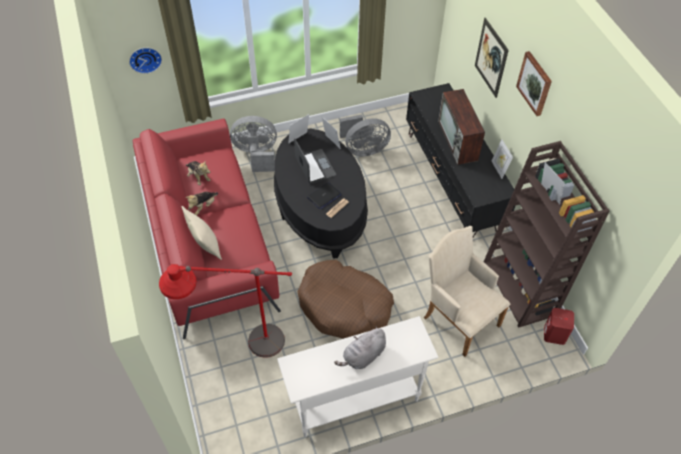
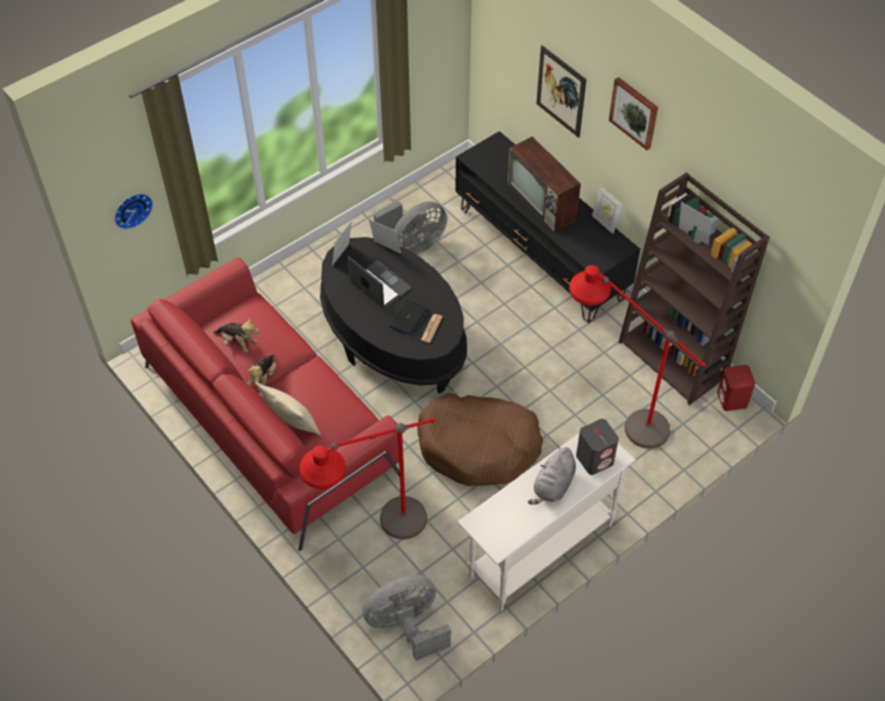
camera: 20 degrees left, 0 degrees up
grey fan [230,116,277,172] -> grey fan moved to [362,575,451,661]
beige armchair [423,226,510,357] -> red floor lamp [569,265,706,449]
none -> grey speaker [576,419,619,475]

